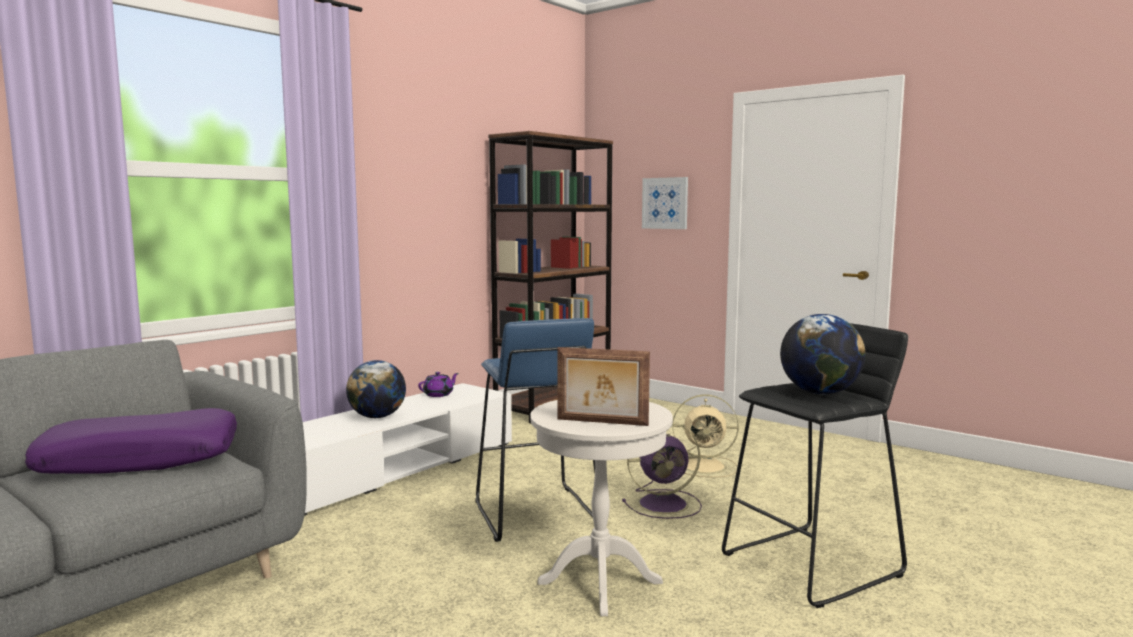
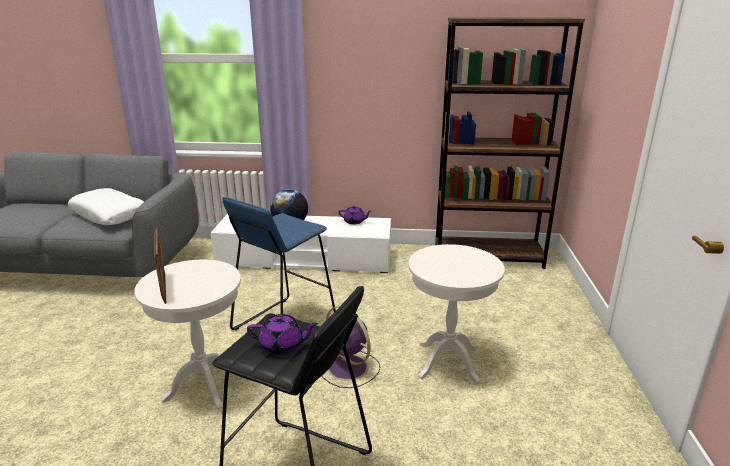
camera: 55 degrees right, 15 degrees up
purple pillow [25,408,237,474] -> white pillow [68,188,144,225]
picture [642,177,688,229] -> none
beige fan [673,394,739,478] -> white side table [409,244,505,384]
globe [780,314,865,394] -> purple teapot [247,314,318,355]

